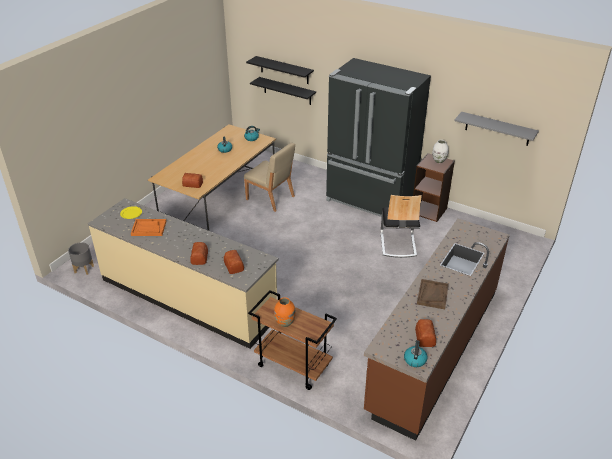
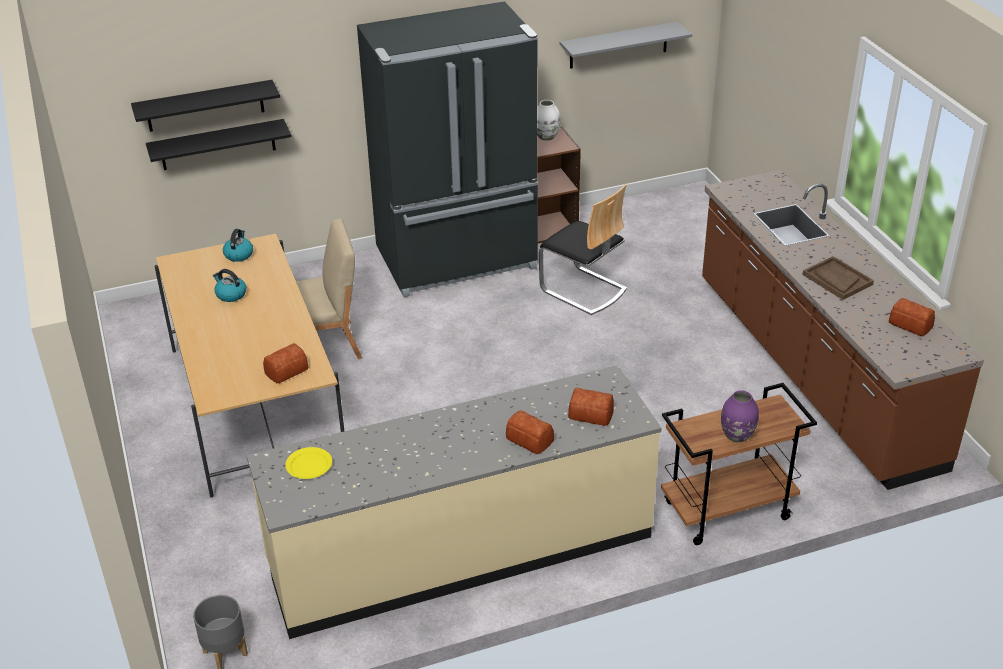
camera: 50 degrees left, 0 degrees up
orange tray [131,219,166,236] -> none
orange vase [274,297,296,327] -> purple vase [721,390,759,442]
kettle [404,340,428,367] -> none

